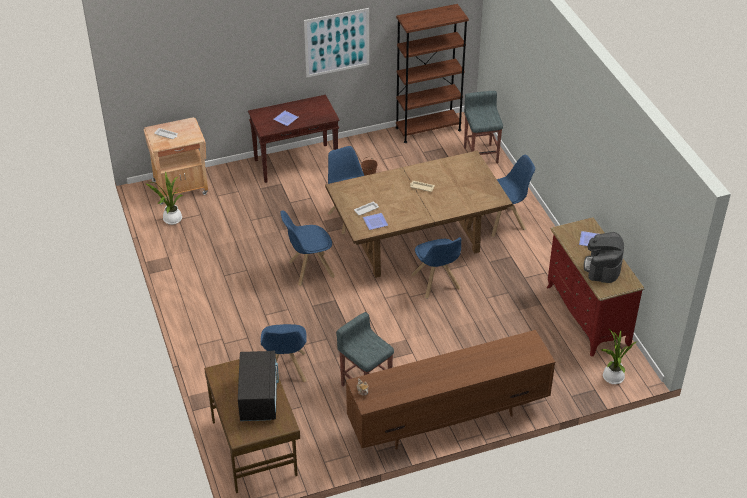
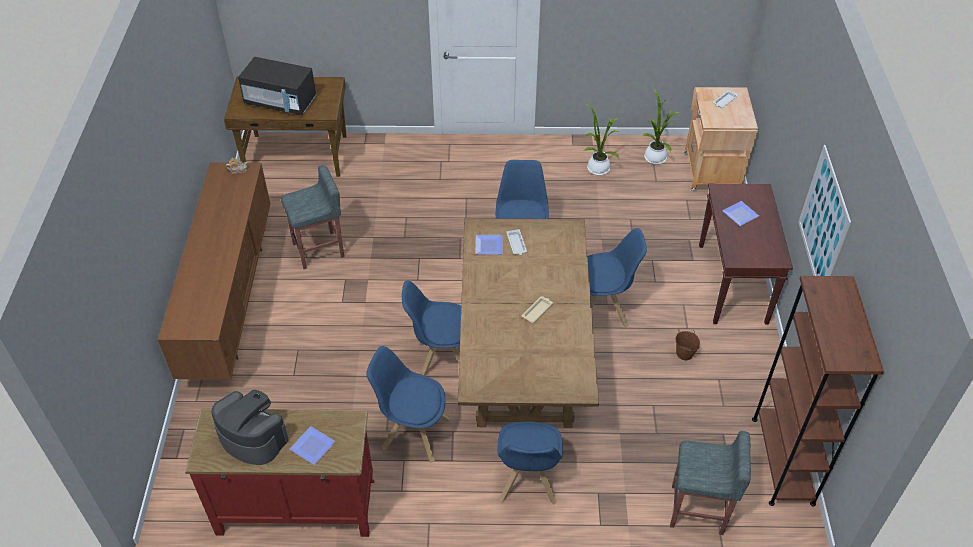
camera: 110 degrees right, 5 degrees up
blue chair [261,324,307,383] -> blue chair moved to [366,346,451,463]
potted plant [601,329,638,384] -> potted plant moved to [584,103,619,176]

